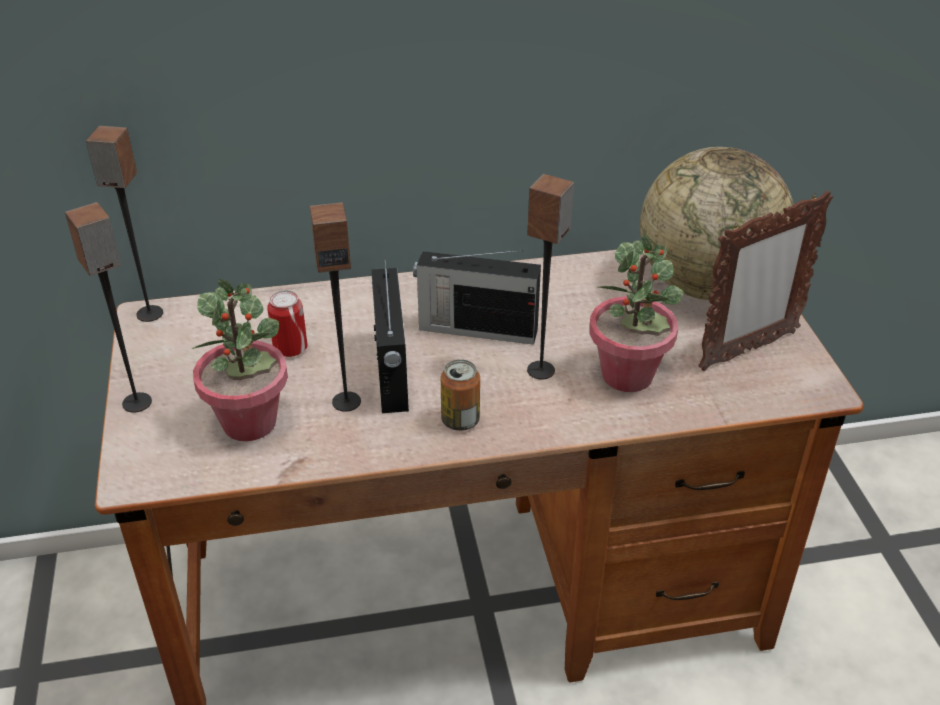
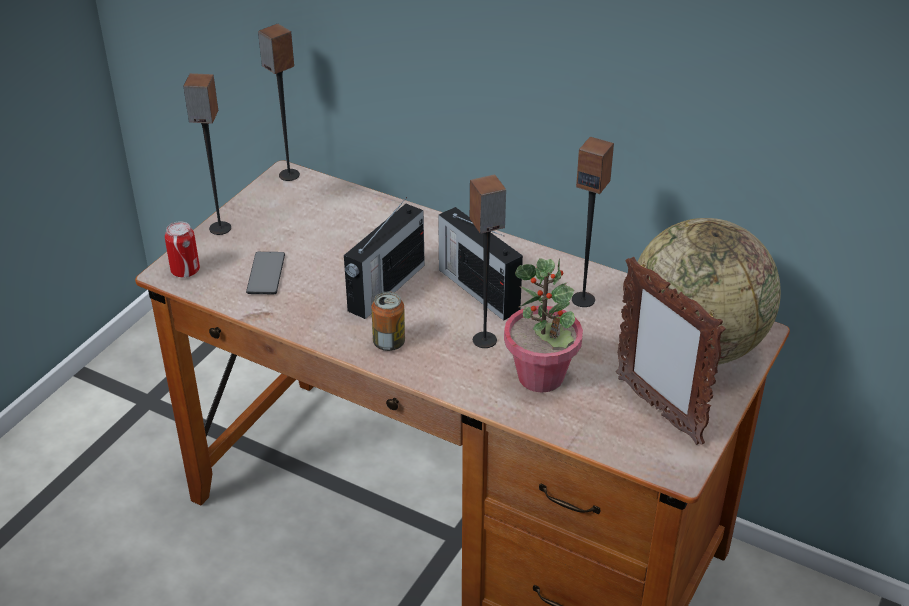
camera: 40 degrees right, 0 degrees up
potted plant [192,279,288,441] -> phone [246,252,285,294]
can [267,290,308,357] -> can moved to [165,221,200,277]
speaker [310,202,361,412] -> speaker moved to [572,136,614,307]
picture frame [698,191,833,371] -> picture frame turned 45 degrees clockwise [616,257,726,445]

